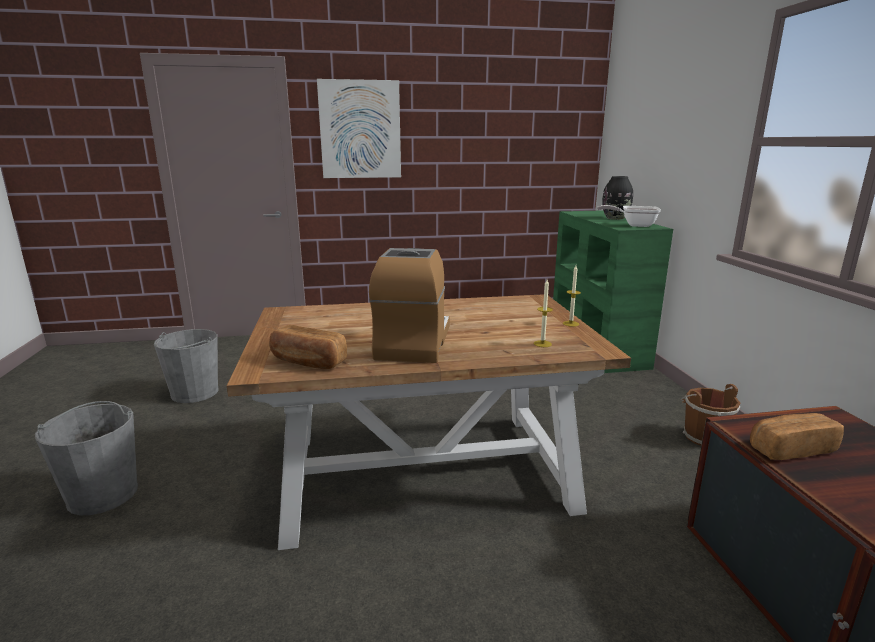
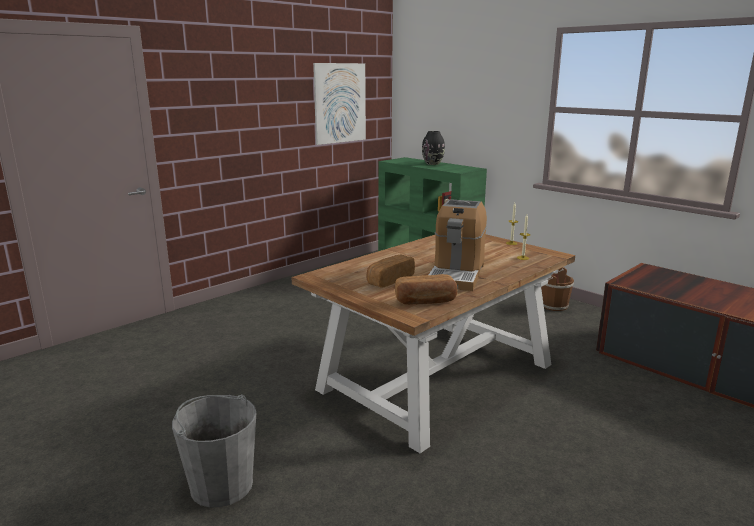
camera: 35 degrees left, 0 degrees up
grey bucket [154,329,218,403] -> none
picture [317,79,401,178] -> picture moved to [313,63,366,145]
coffee machine [369,248,450,363] -> coffee machine turned 135 degrees counterclockwise [428,199,487,291]
frying pan [597,205,661,227] -> none
bread [750,413,844,460] -> bread moved to [366,255,415,288]

